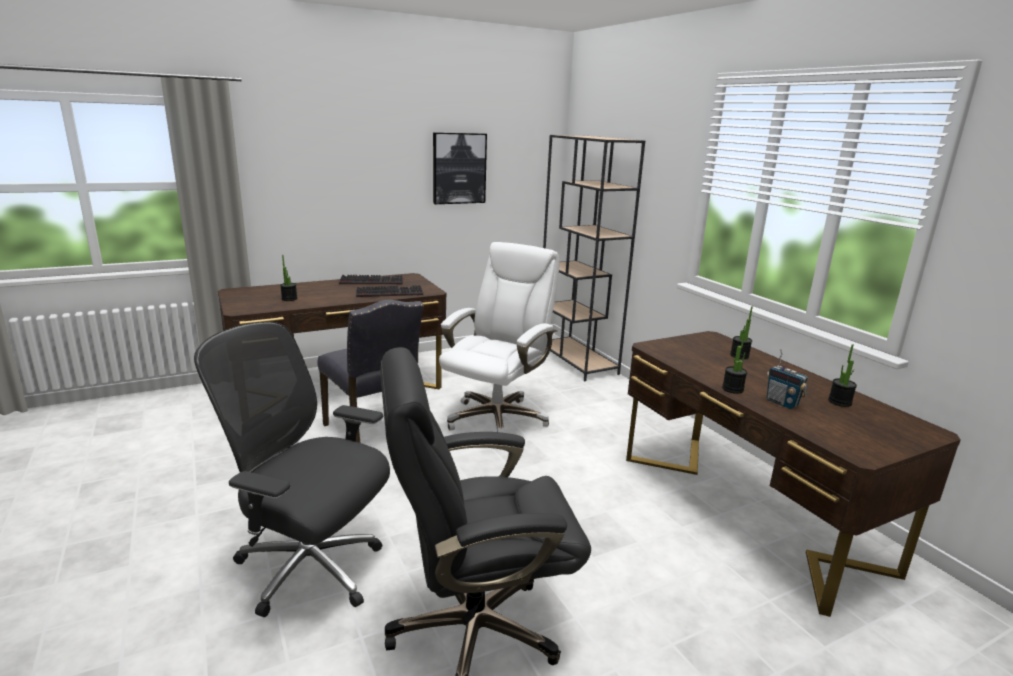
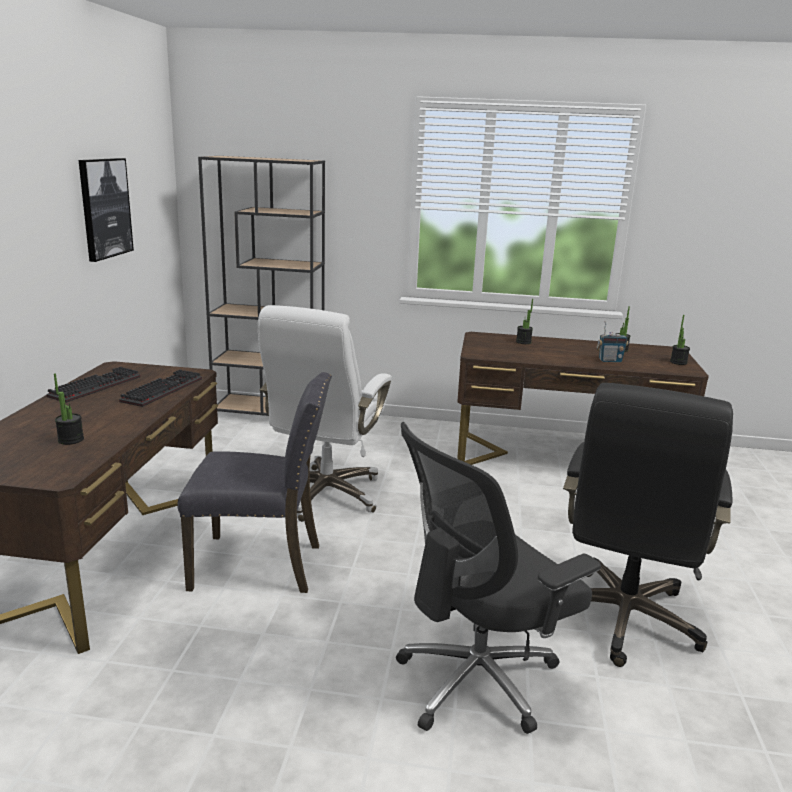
camera: 55 degrees left, 0 degrees up
white office chair [439,242,559,433] -> white office chair turned 135 degrees counterclockwise [258,305,392,522]
potted plant [722,330,747,394] -> potted plant moved to [670,315,690,365]

